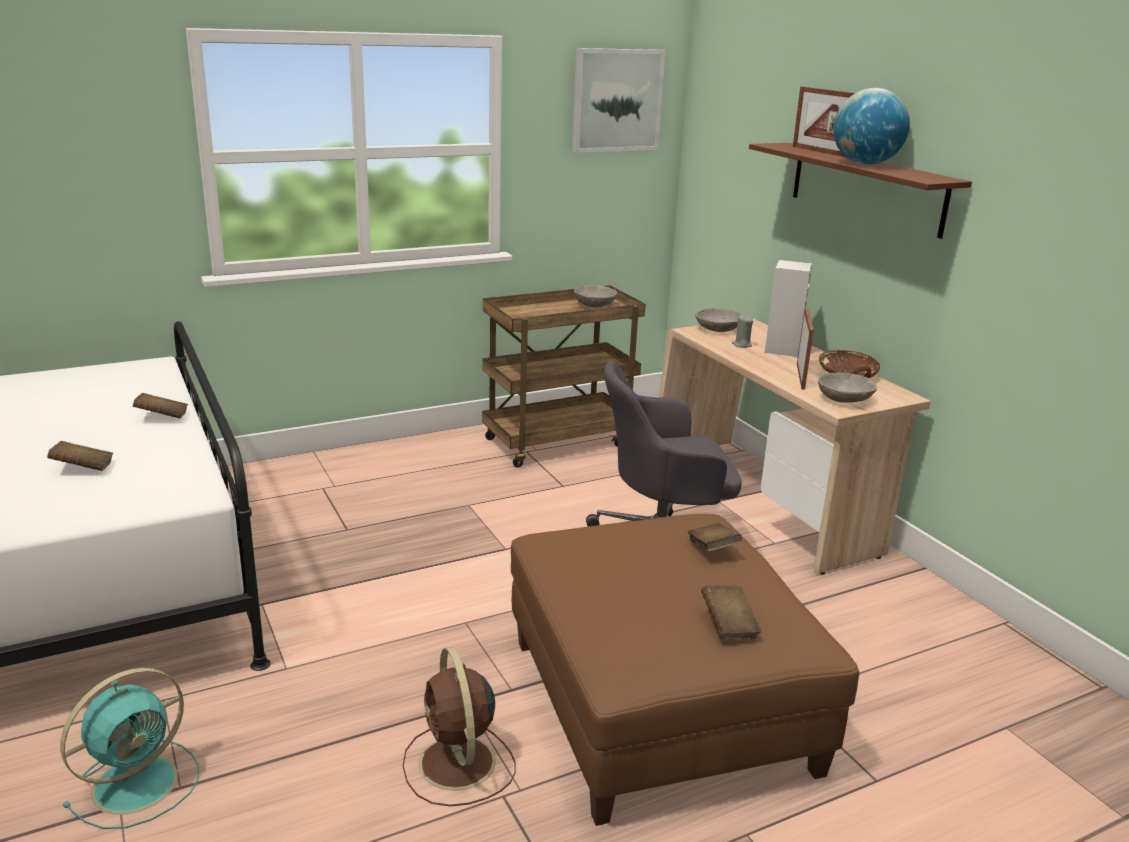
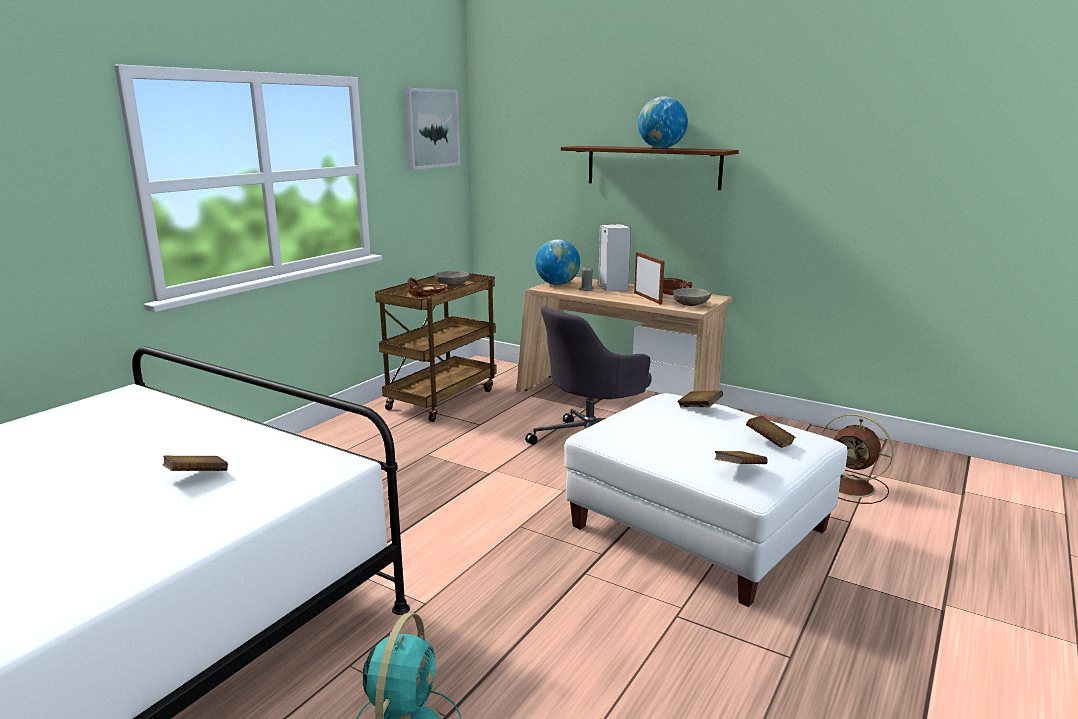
camera: 30 degrees left, 5 degrees down
brown book [133,393,188,418] -> brown book moved to [715,451,768,464]
brown fan [403,647,516,807] -> brown fan moved to [822,414,894,504]
brown ottoman [511,514,859,826] -> white ottoman [564,393,847,607]
grey bowl [695,308,742,332] -> globe [535,239,580,285]
picture frame [793,86,855,157] -> none
none -> brown bowl [406,278,448,297]

